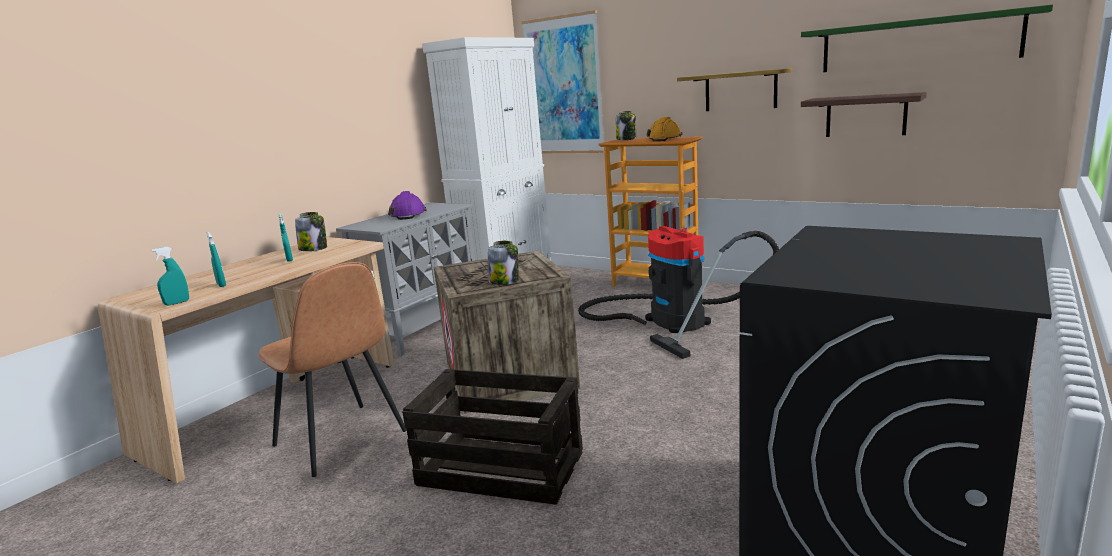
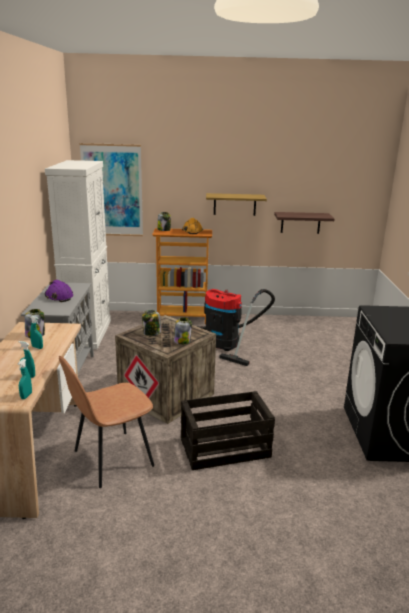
camera: 35 degrees left, 5 degrees up
brown chair [258,262,407,477] -> brown chair turned 135 degrees clockwise [59,356,154,488]
green shelf [801,4,1053,72] -> none
none -> jar [142,310,161,336]

